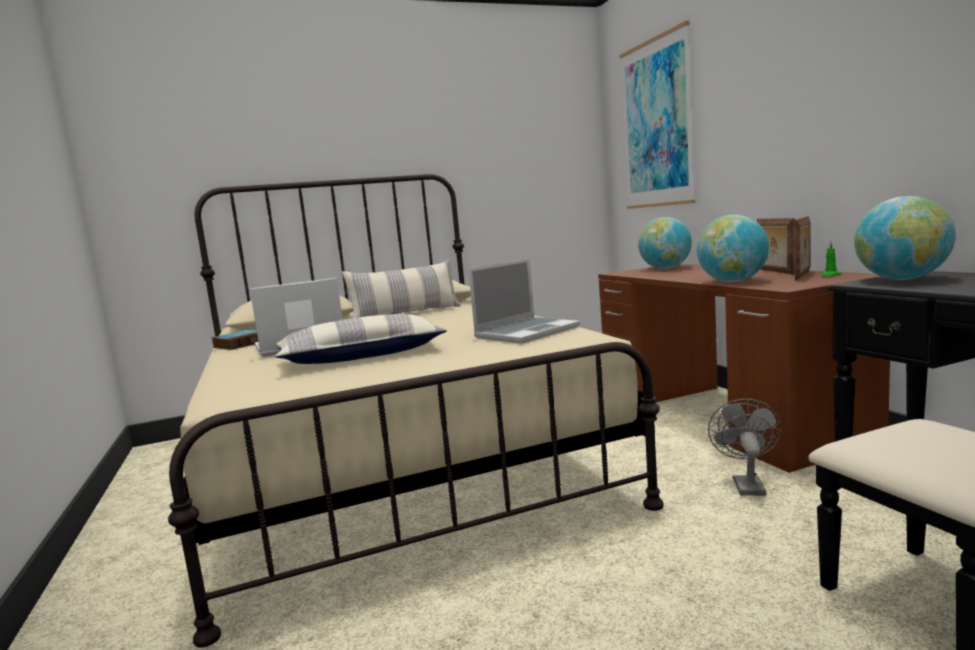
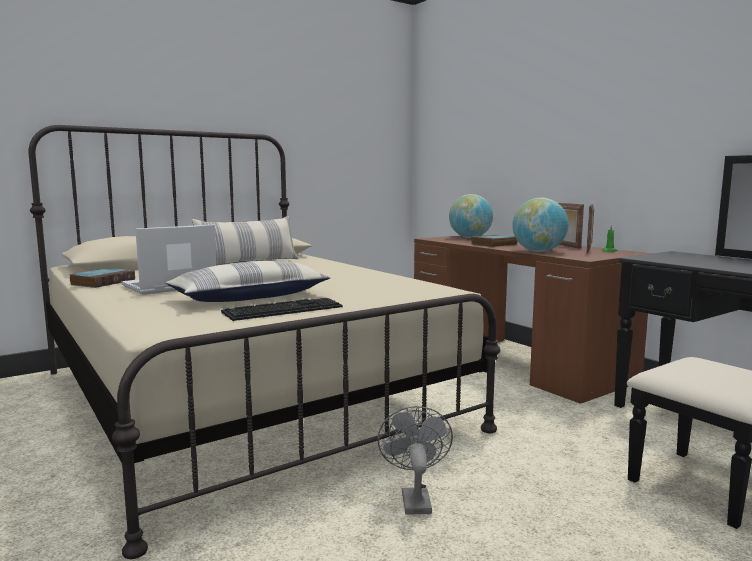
camera: 15 degrees left, 0 degrees up
laptop [468,259,580,344] -> none
picture [619,21,695,209] -> none
grey fan [708,399,782,496] -> grey fan moved to [377,406,453,515]
globe [854,196,956,280] -> none
none -> keyboard [221,298,343,321]
none -> book [471,235,518,247]

